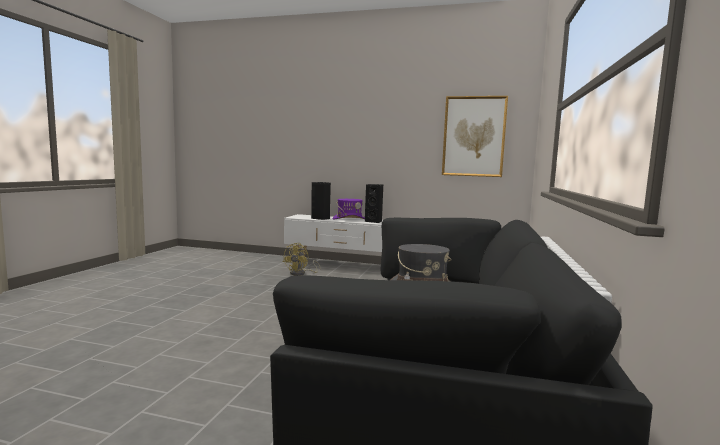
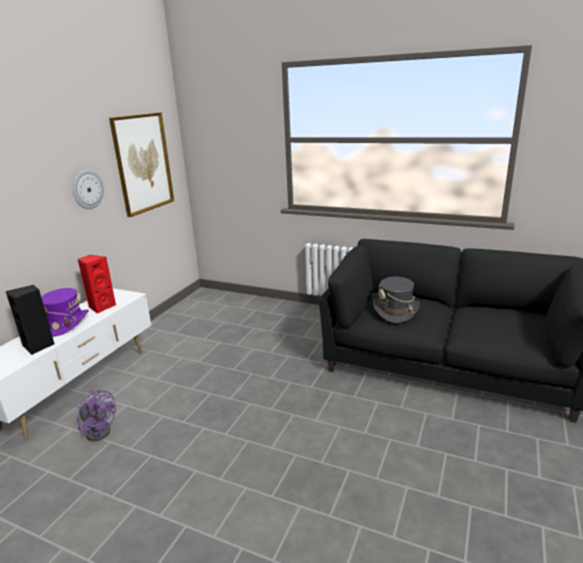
camera: 80 degrees left, 15 degrees up
yellow fan [283,243,321,276] -> purple fan [77,390,116,441]
black speaker [365,184,383,223] -> red speaker [77,255,116,314]
none -> wall clock [73,170,104,209]

